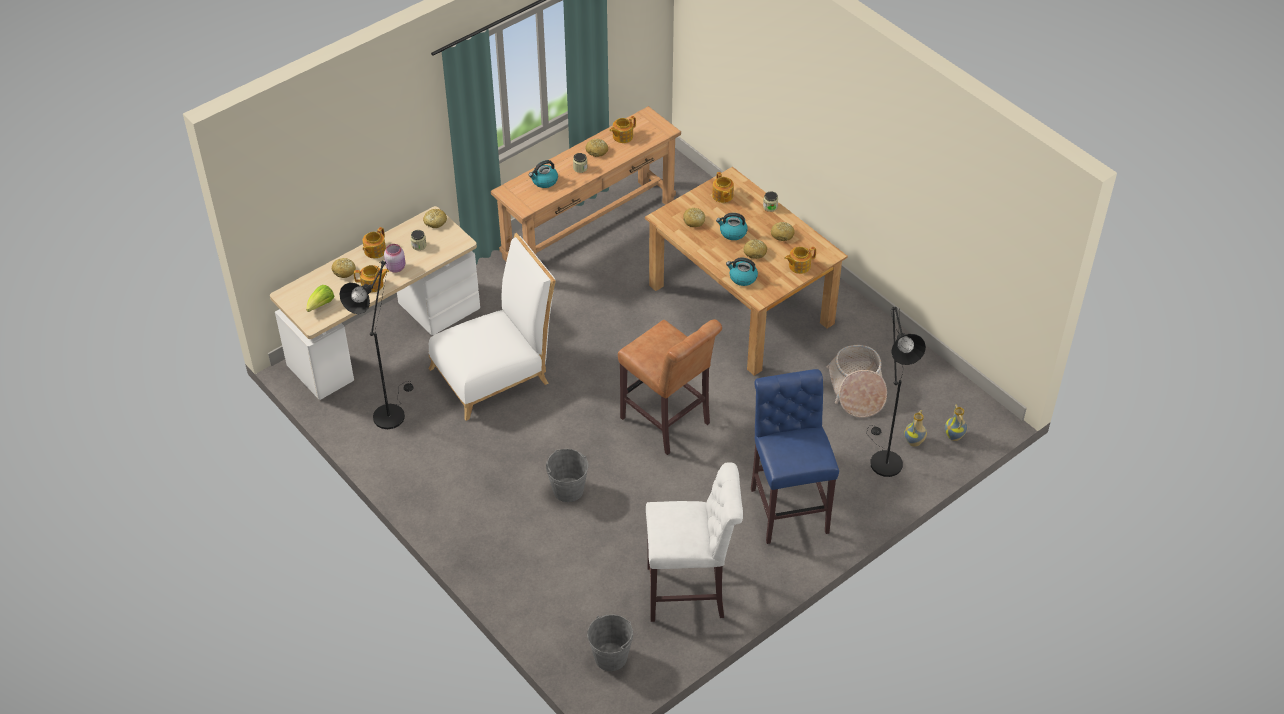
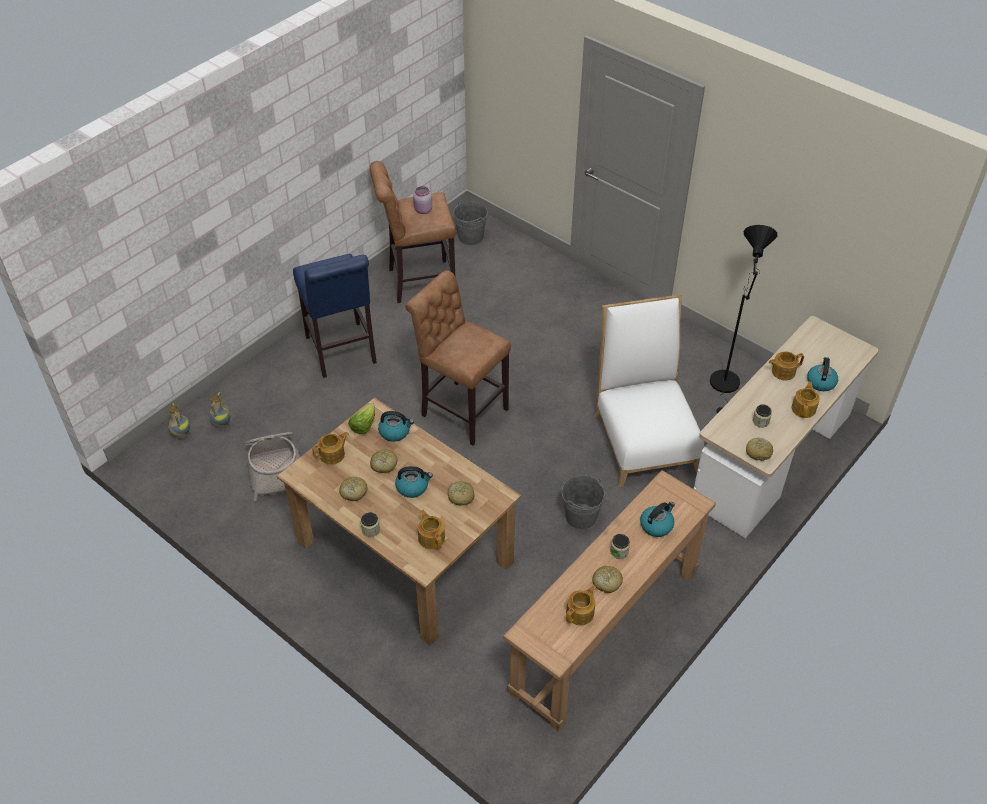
camera: 170 degrees right, 0 degrees up
lettuce [306,285,334,312] -> lettuce moved to [348,403,375,434]
bread [331,258,356,278] -> kettle [807,357,838,391]
pink jar [384,244,405,273] -> pink jar moved to [413,186,432,214]
white chair [428,233,556,421] -> white chair turned 120 degrees clockwise [594,294,704,487]
grey bucket [546,449,588,502] -> grey bucket moved to [562,475,606,529]
white stool [646,462,743,622] -> brown stool [370,161,455,303]
black floor lamp [866,307,926,477] -> none

